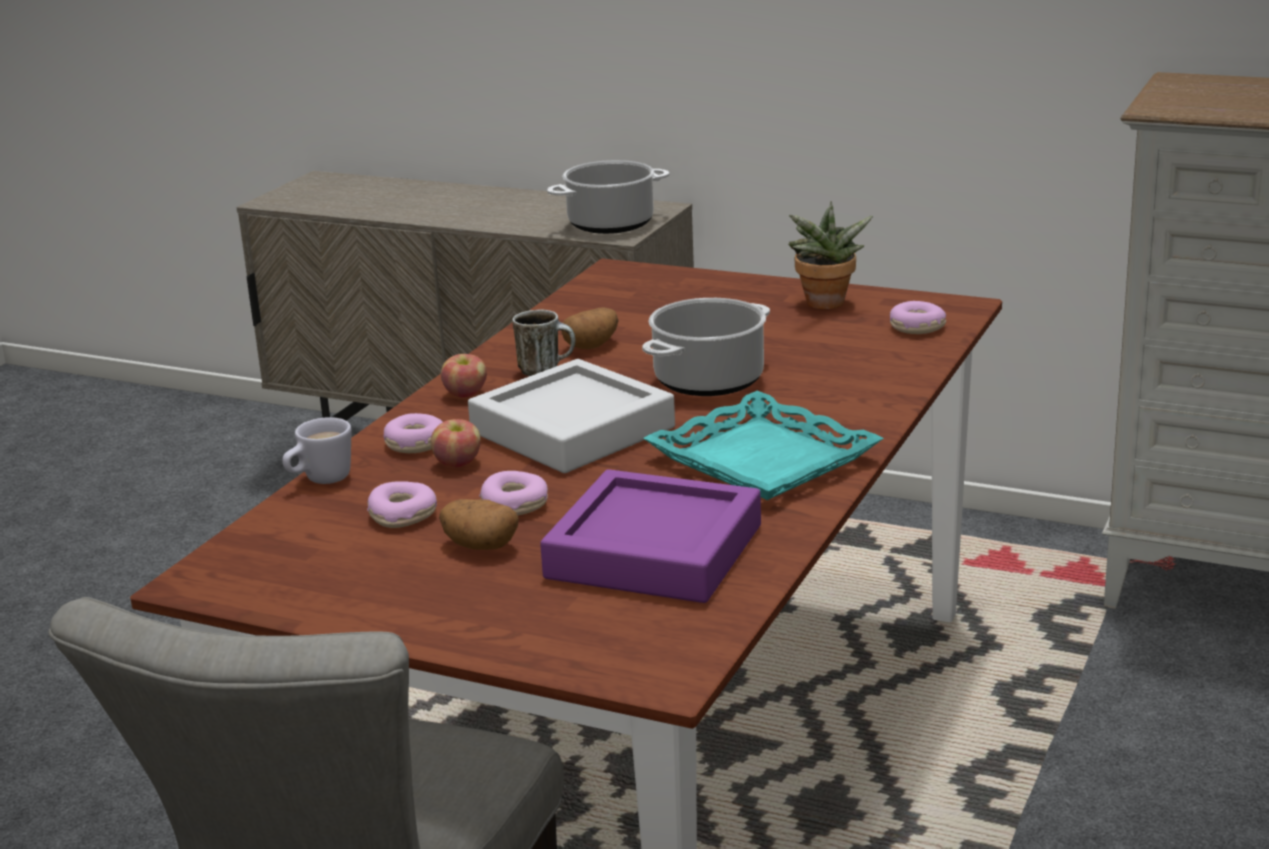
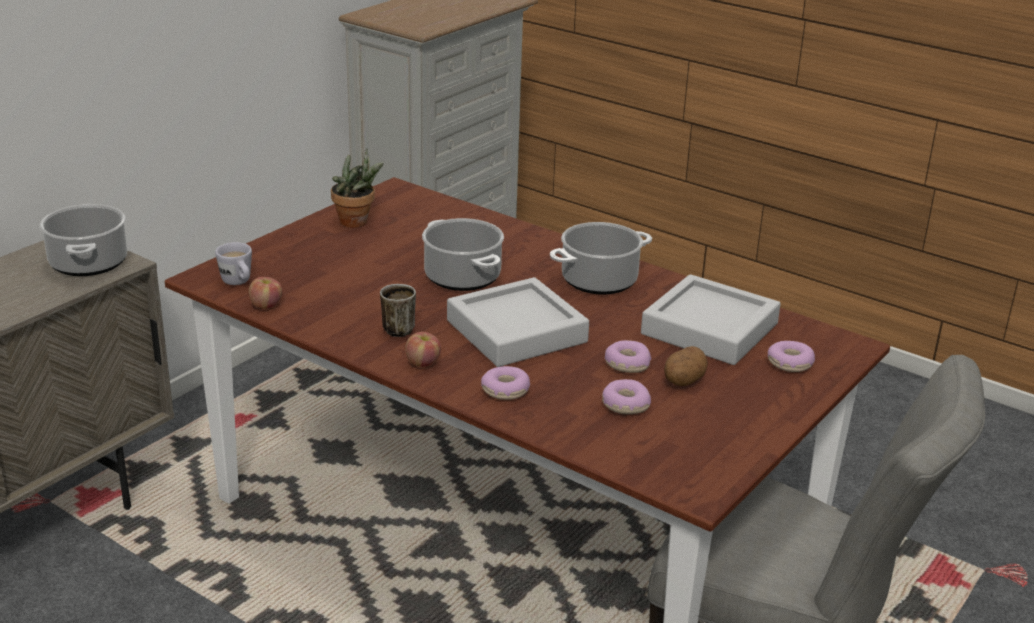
camera: 80 degrees left, 5 degrees up
white mug [282,417,351,484] -> white mug moved to [215,242,252,285]
apple [431,419,481,468] -> apple moved to [249,277,282,309]
purple tray [540,469,761,603] -> grey tray [641,274,781,365]
potato [561,307,619,349] -> none
turquoise tray [643,391,884,500] -> cooking pot [550,222,652,294]
donut [890,301,946,334] -> donut moved to [768,341,815,372]

